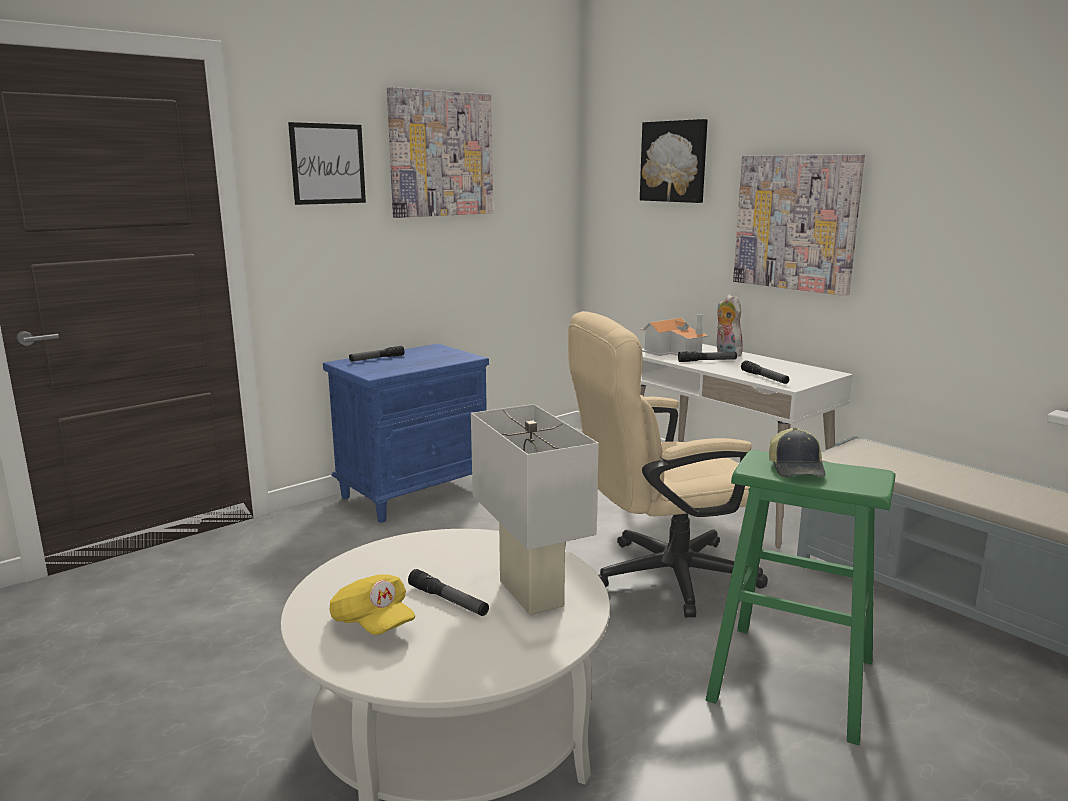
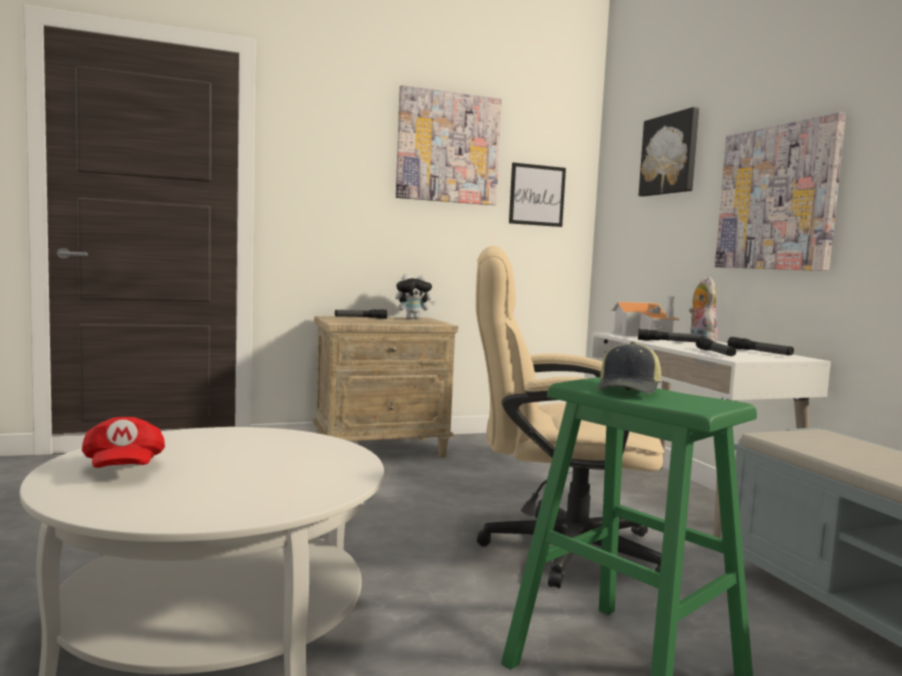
camera: 20 degrees right, 10 degrees down
picture [288,122,366,205] -> picture moved to [509,163,566,227]
blue nightstand [323,344,489,522] -> beige nightstand [312,316,458,457]
yellow cap [330,574,415,635] -> red cap [82,417,165,468]
flashlight [408,569,489,616] -> flashlight moved to [727,337,794,355]
white table lamp [471,404,599,615] -> none
none -> plush toy [395,274,435,319]

